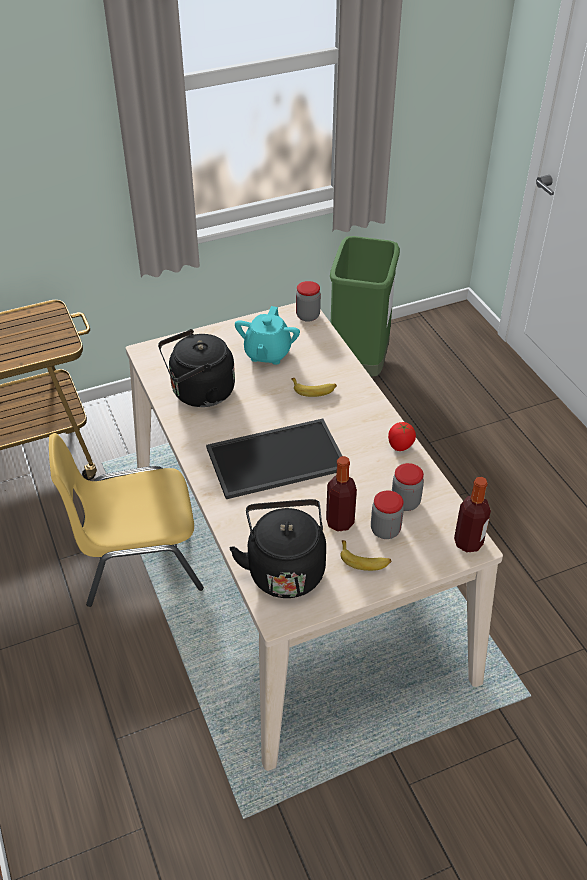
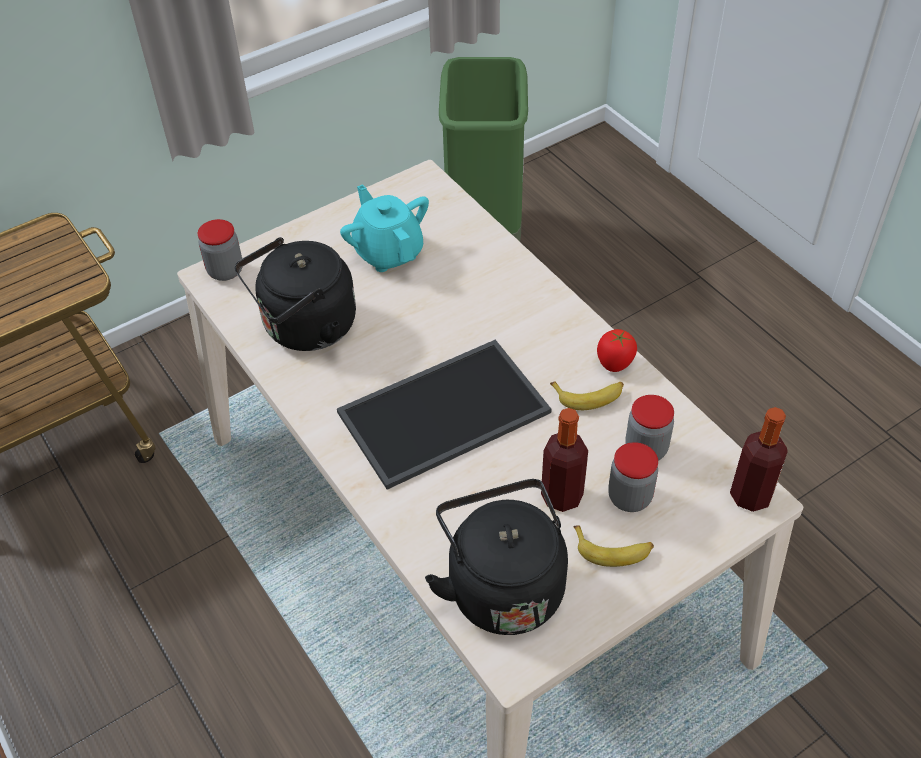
camera: 10 degrees left, 5 degrees up
yellow chair [49,433,204,607] -> none
turquoise teapot [235,306,300,365] -> turquoise teapot turned 150 degrees clockwise [340,184,429,272]
banana [292,378,337,397] -> banana moved to [550,382,624,410]
jar [296,281,321,322] -> jar moved to [198,219,242,281]

